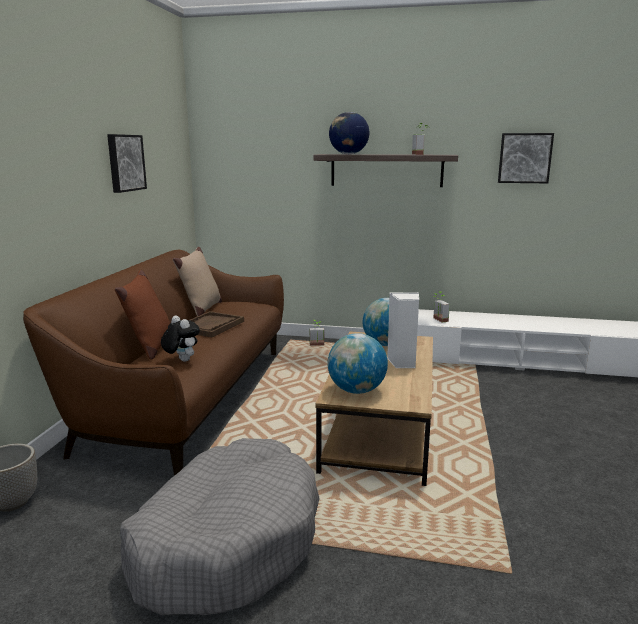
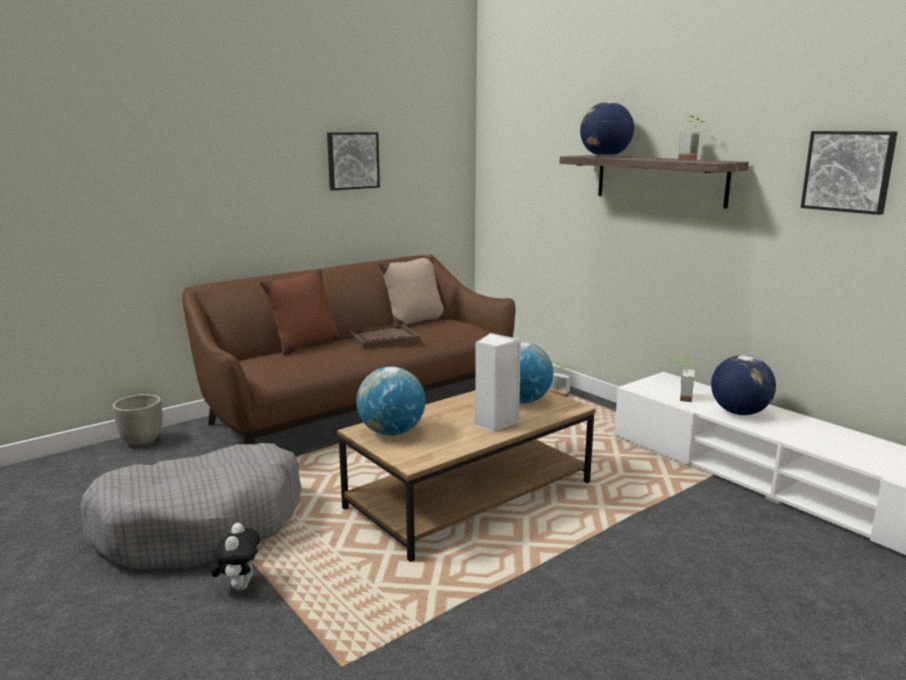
camera: 40 degrees right, 0 degrees up
plush toy [161,316,200,362] -> plush toy moved to [211,523,260,591]
none -> globe [711,355,776,415]

